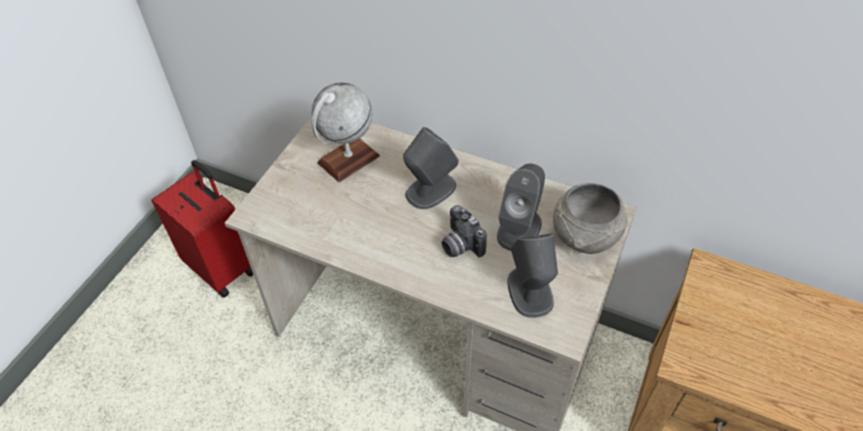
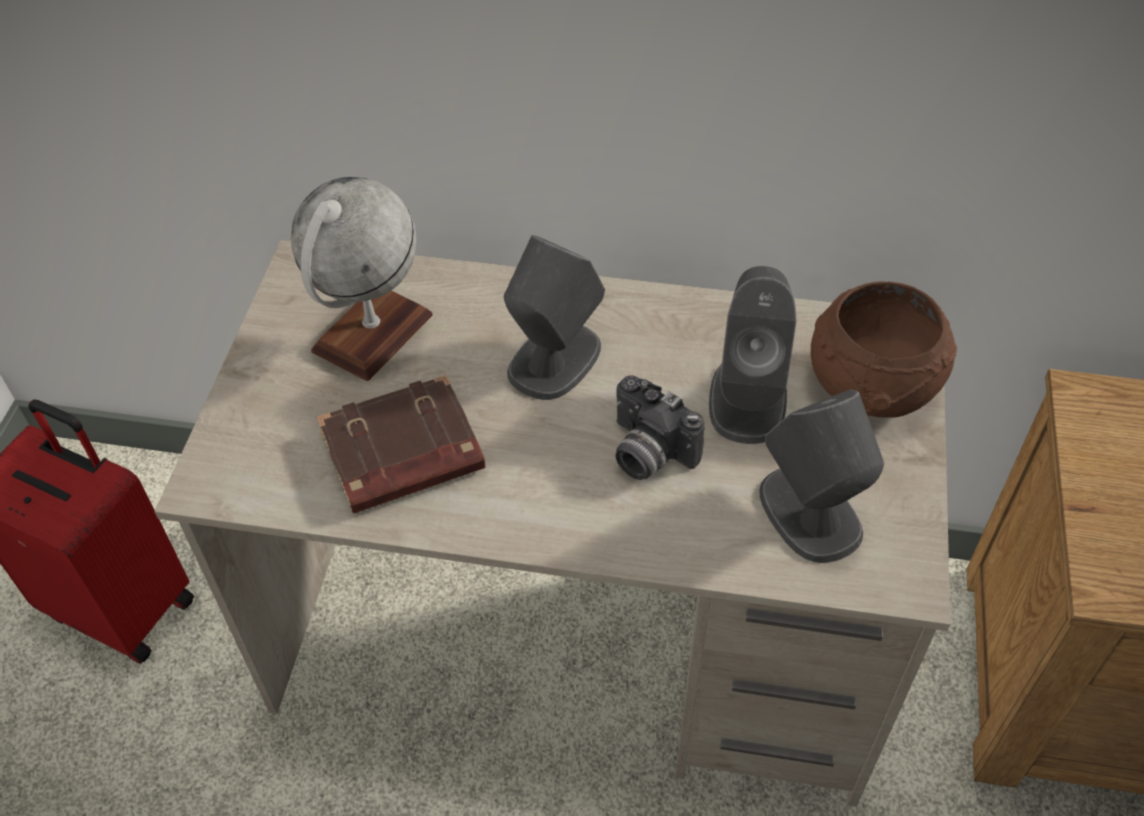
camera: 15 degrees left, 0 degrees up
grey bowl [553,183,628,254] -> brown bowl [811,281,957,418]
none -> brown book [317,375,486,514]

